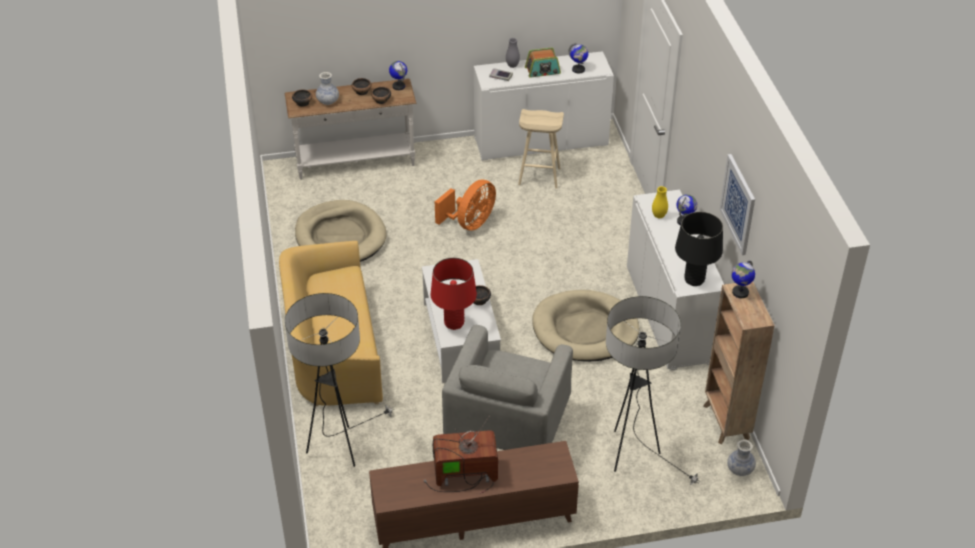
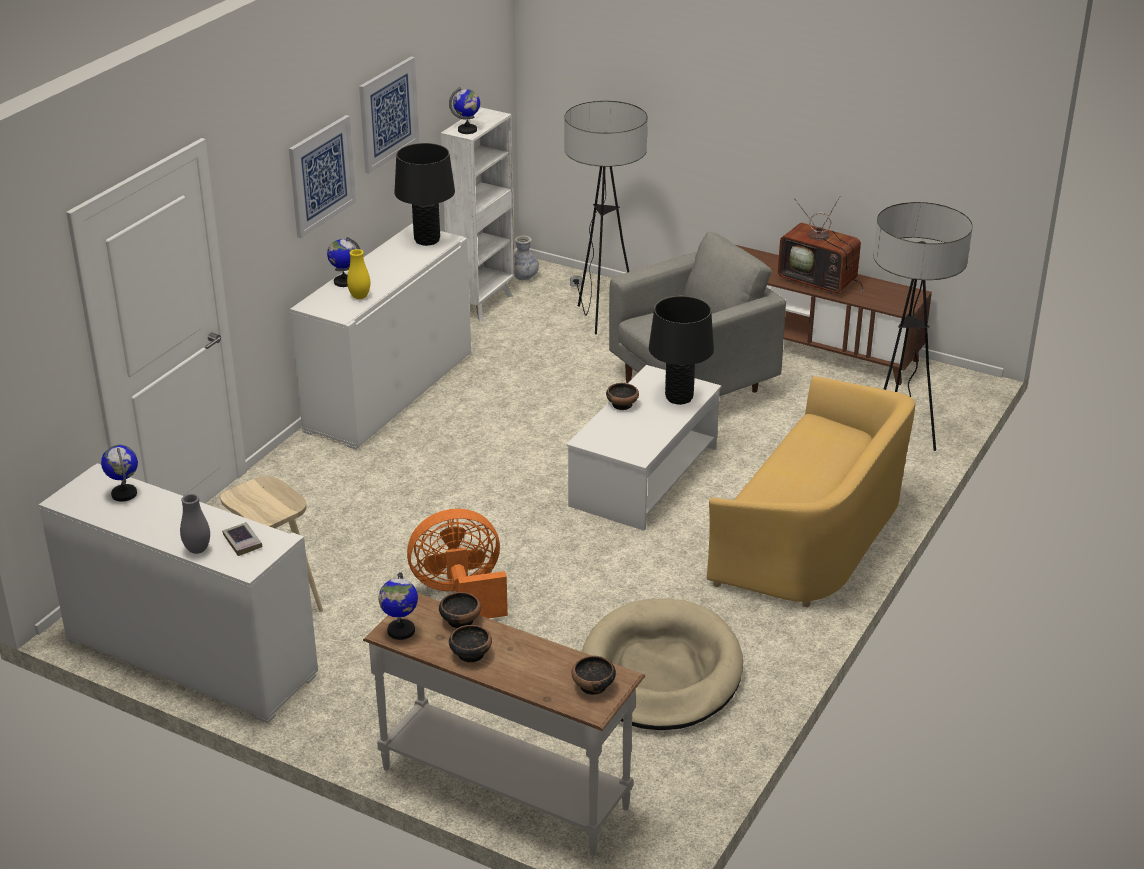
camera: 140 degrees left, 10 degrees down
vase [316,72,339,105] -> none
red table lamp [431,258,477,330] -> black table lamp [649,296,714,405]
radio [525,47,561,78] -> none
beige dog bed [532,290,639,362] -> none
brown bookcase [703,282,775,444] -> white bookcase [441,107,515,321]
none -> picture [289,115,356,238]

